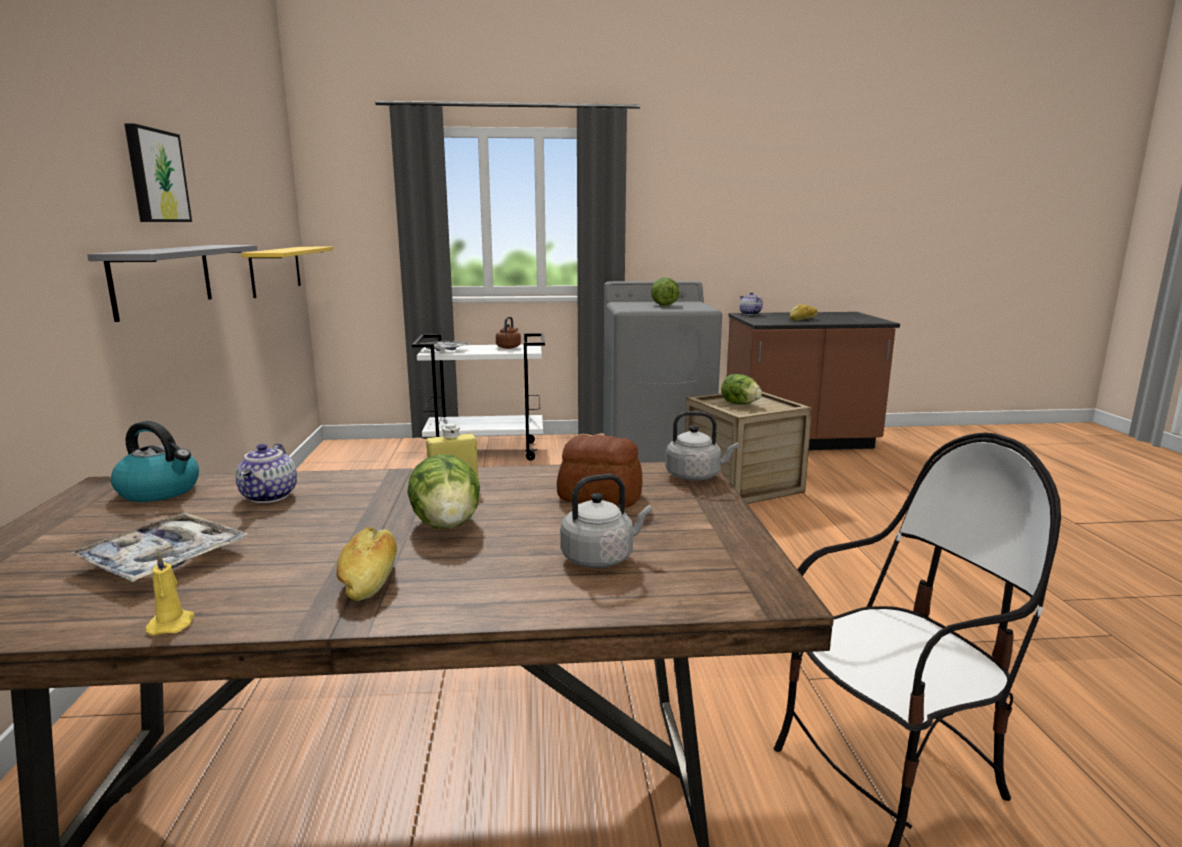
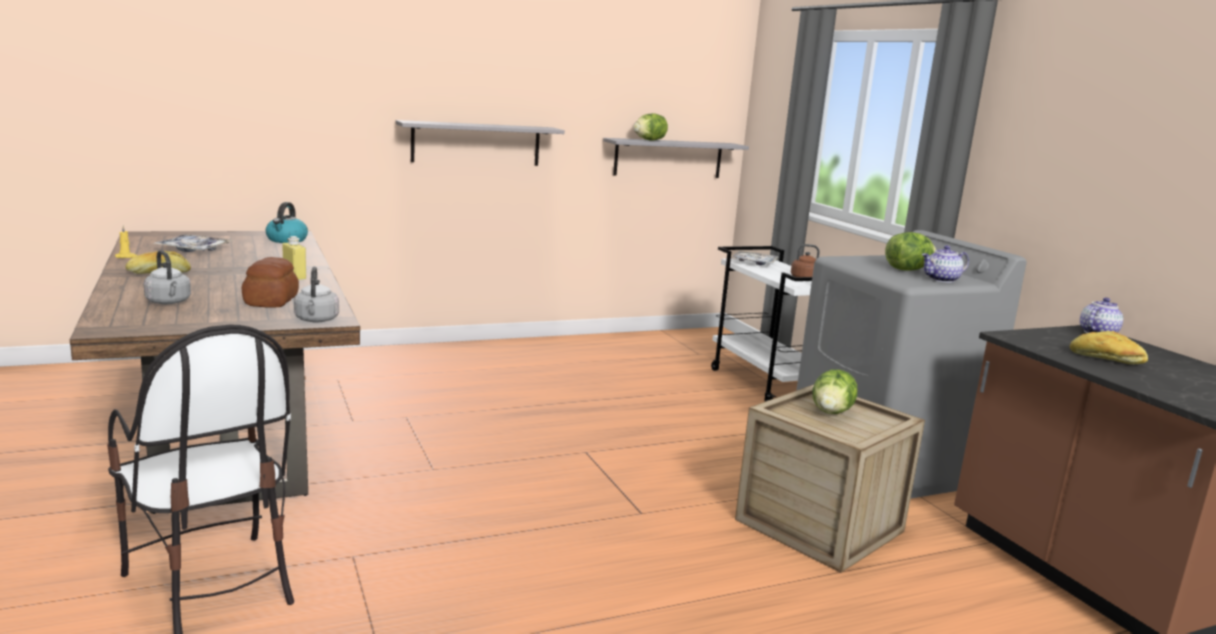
camera: 70 degrees right, 0 degrees up
picture [125,124,192,222] -> none
teapot [235,443,297,503] -> teapot moved to [922,246,969,283]
yellow shelf [241,247,333,298] -> grey shelf [603,138,749,178]
lettuce [407,454,480,529] -> lettuce moved to [633,113,668,141]

